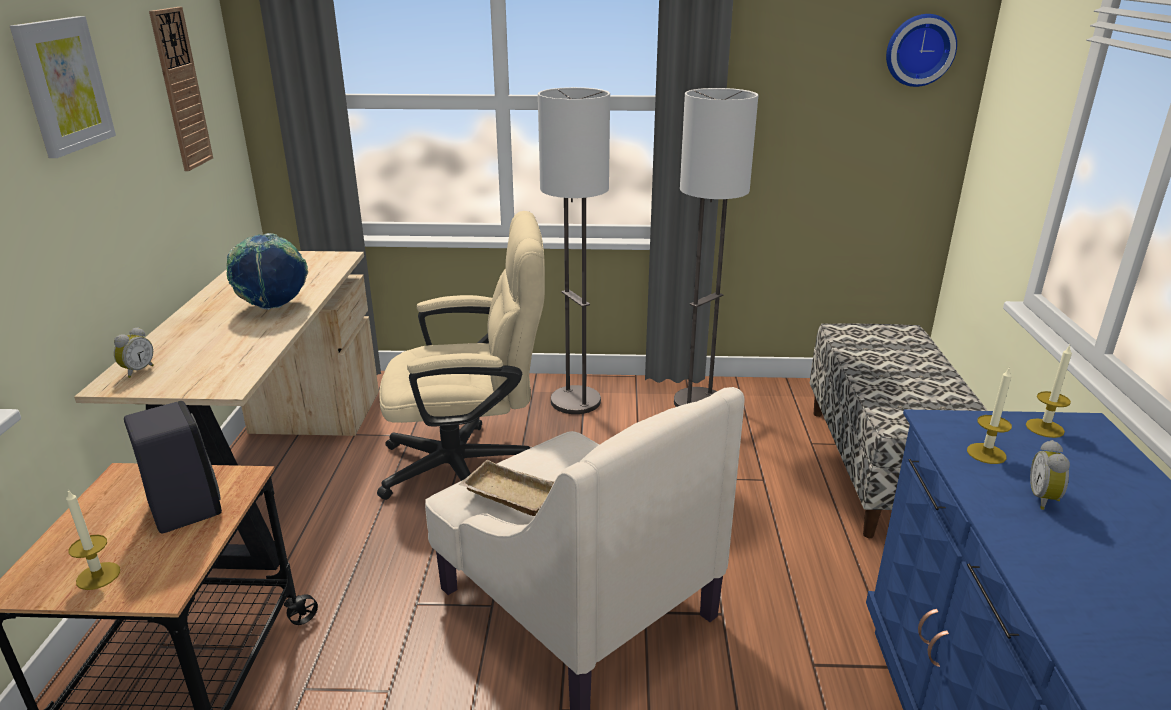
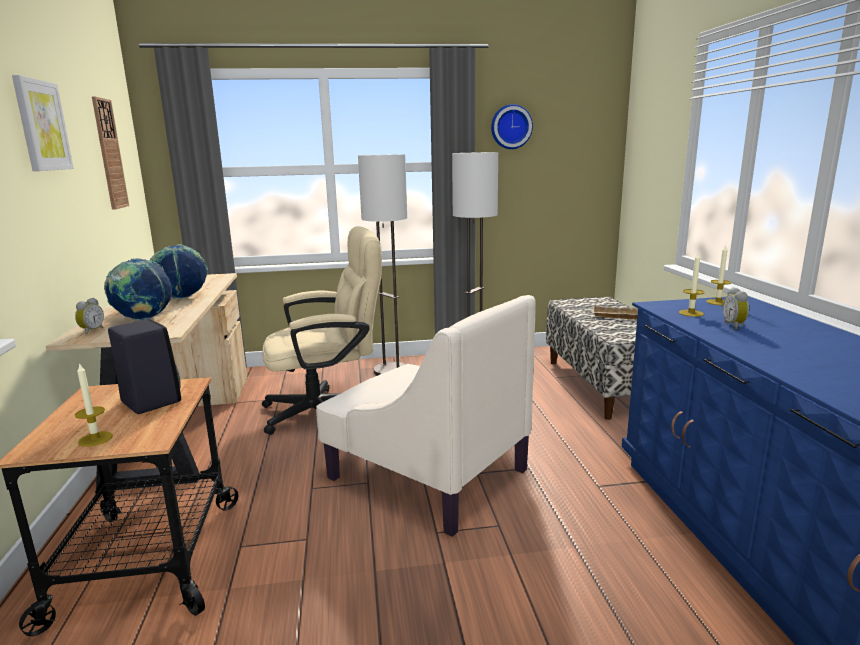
camera: 10 degrees left, 10 degrees down
beige tray [459,460,554,516] -> beige tray moved to [592,305,638,320]
wall clock [886,14,957,87] -> wall clock moved to [491,104,533,149]
none -> globe [104,258,172,321]

